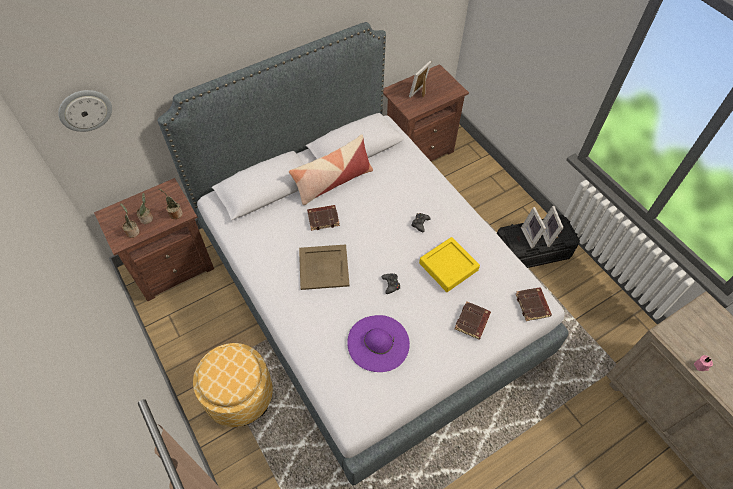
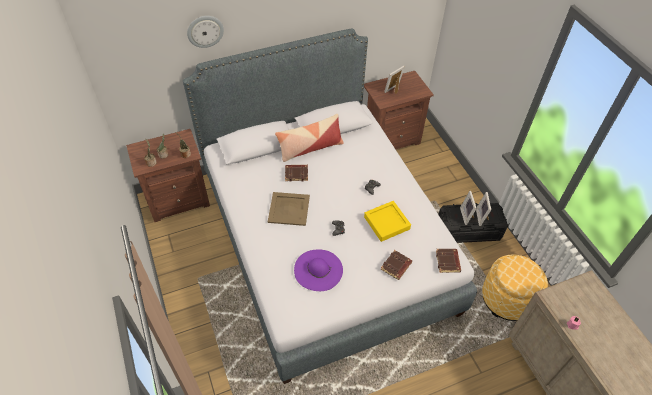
camera: 10 degrees right, 5 degrees down
wall clock [58,90,112,132] -> wall clock moved to [187,16,224,48]
ottoman [193,343,273,427] -> ottoman moved to [482,255,548,321]

